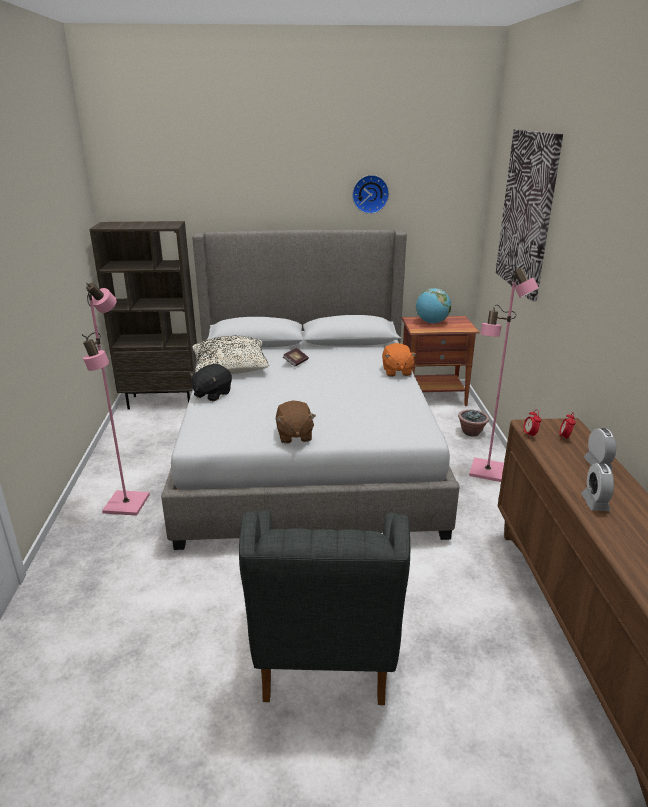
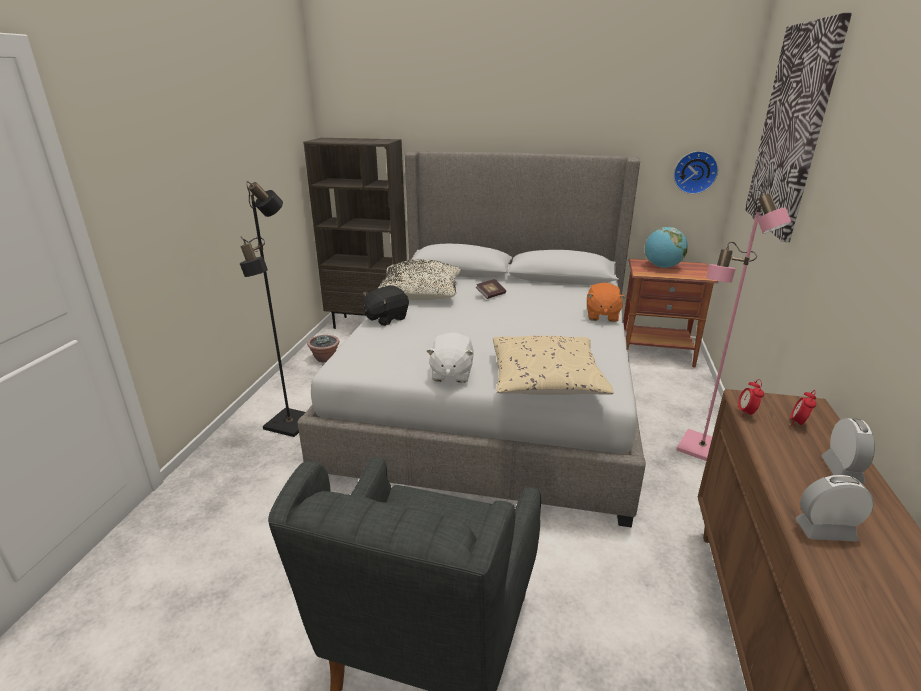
camera: 15 degrees right, 0 degrees up
pink floor lamp [82,283,150,516] -> black floor lamp [240,181,306,437]
brown plush toy [276,400,316,444] -> white plush toy [426,332,474,383]
wall clock [352,175,389,214] -> wall clock moved to [674,151,718,194]
potted plant [458,410,489,436] -> potted plant moved to [307,335,339,362]
alarm clock [581,463,614,511] -> alarm clock turned 75 degrees clockwise [795,475,874,542]
none -> beige pillow [493,336,614,395]

